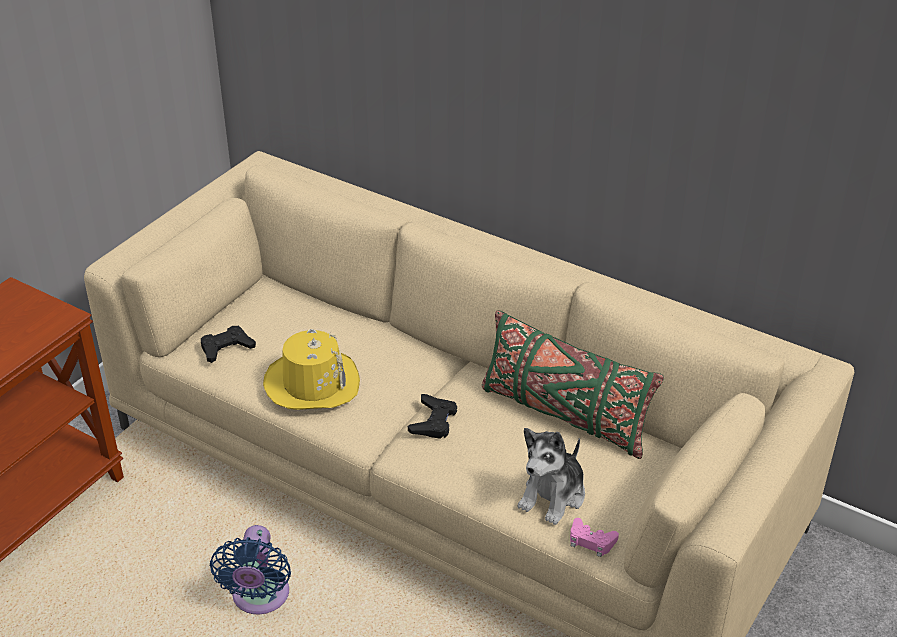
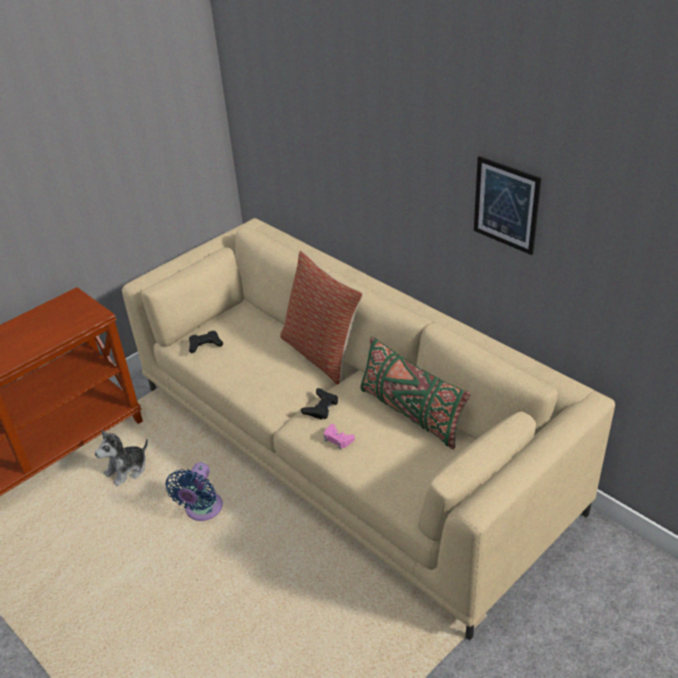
camera: 15 degrees right, 0 degrees up
yellow hat [263,329,360,410] -> none
plush toy [518,428,585,525] -> plush toy moved to [94,430,148,486]
pink game controller [570,518,619,557] -> pink game controller moved to [324,424,355,449]
none -> pillow [280,251,363,384]
none -> picture [474,156,541,255]

